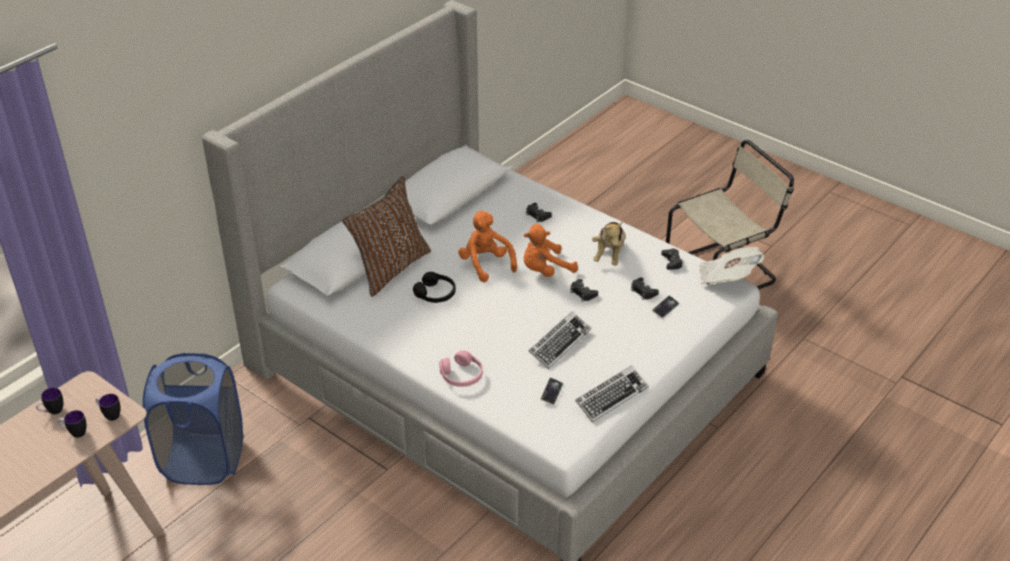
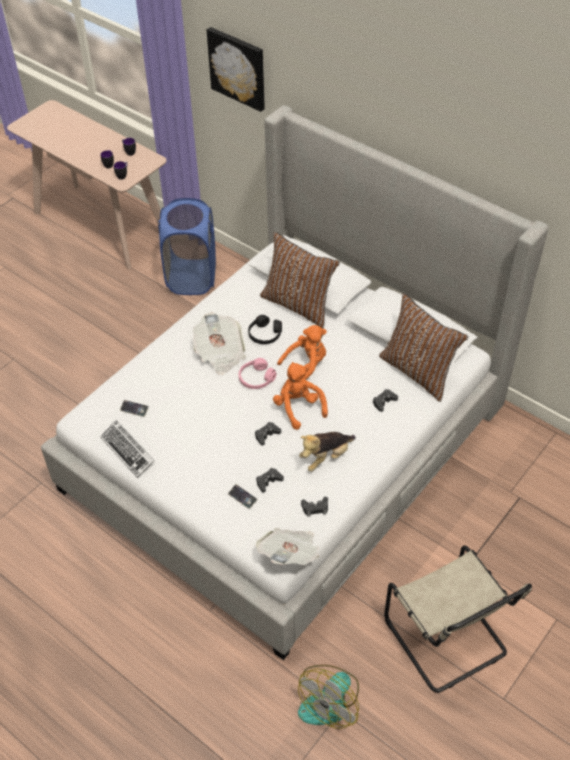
camera: 90 degrees right, 10 degrees up
pink headphones [439,350,483,387] -> pink headphones moved to [239,358,277,389]
keyboard [529,311,591,369] -> none
plush toy [592,222,626,266] -> plush toy turned 45 degrees counterclockwise [299,432,356,471]
none -> newspaper [193,312,246,375]
none -> picture [207,27,265,112]
none -> fan [298,665,359,729]
none -> brown pillow [379,293,468,402]

